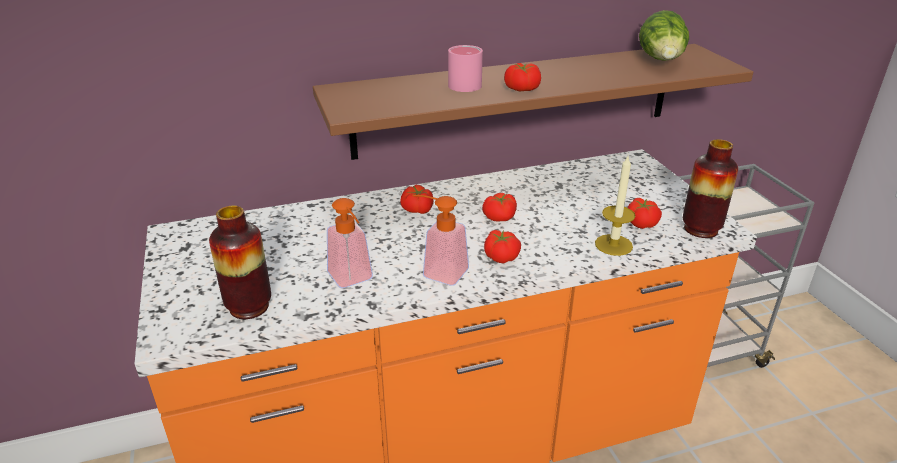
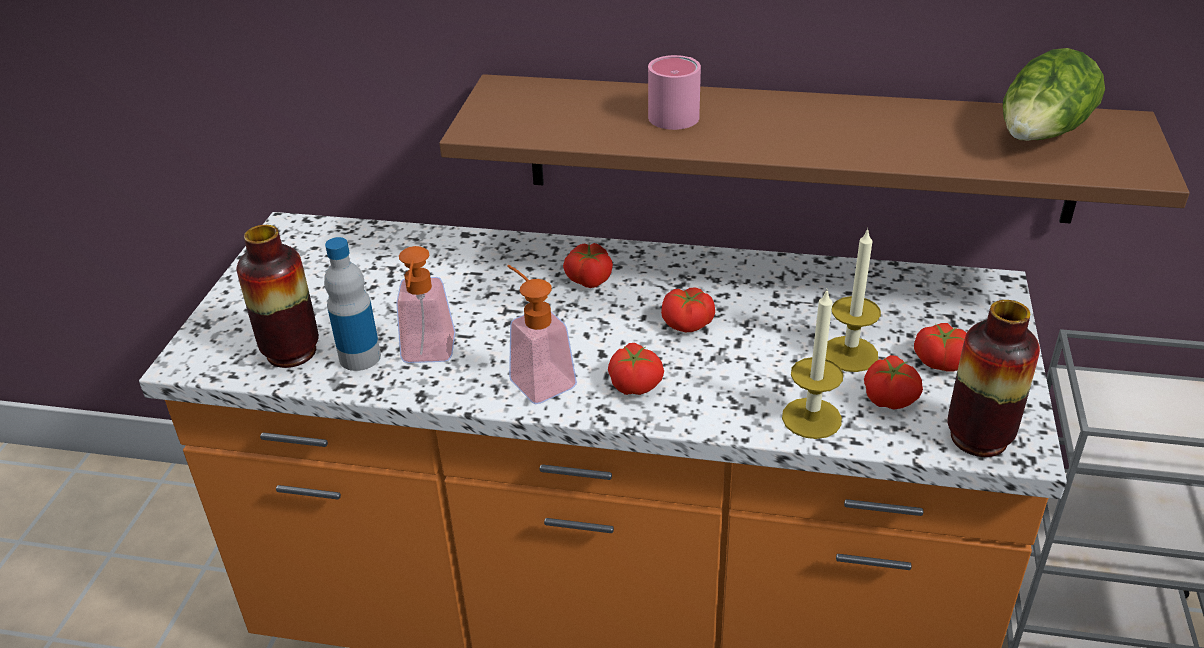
camera: 30 degrees right, 5 degrees up
tomato [504,63,541,91] -> tomato moved to [914,323,967,372]
none -> bottle [324,237,381,371]
none -> candle [826,228,881,372]

